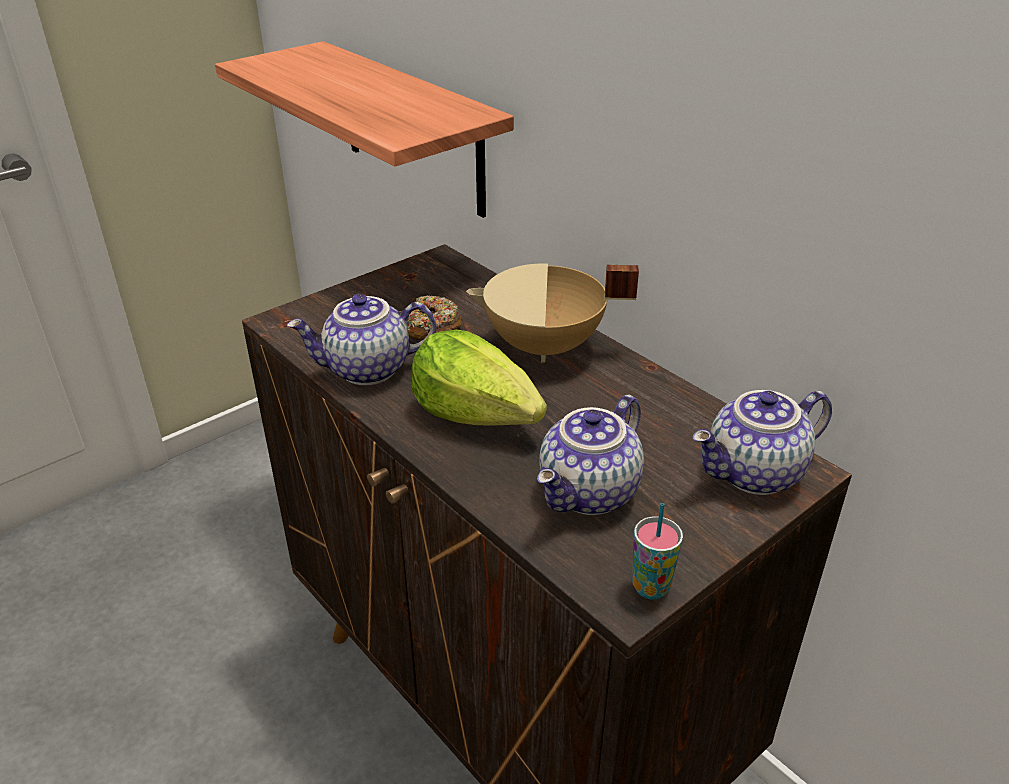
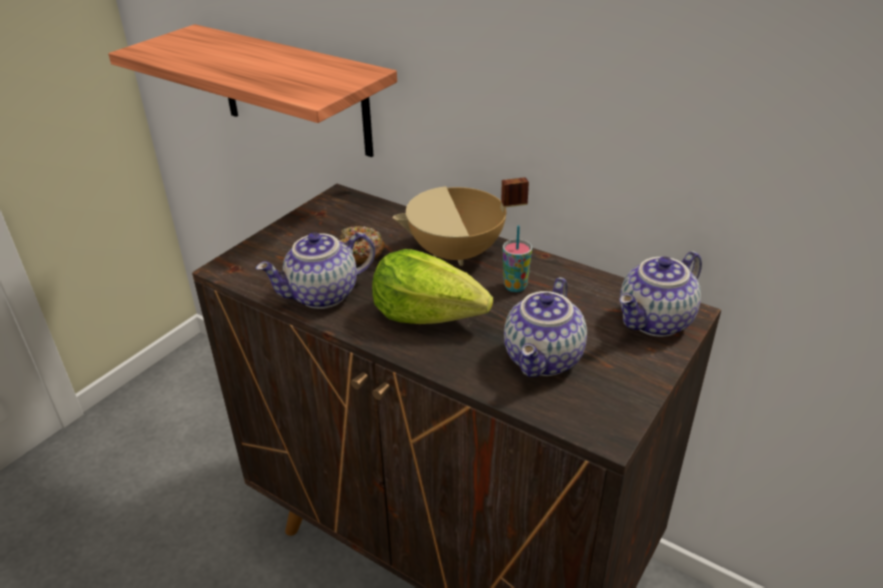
camera: 15 degrees left, 0 degrees up
cup [632,503,683,599] -> cup moved to [503,225,532,292]

